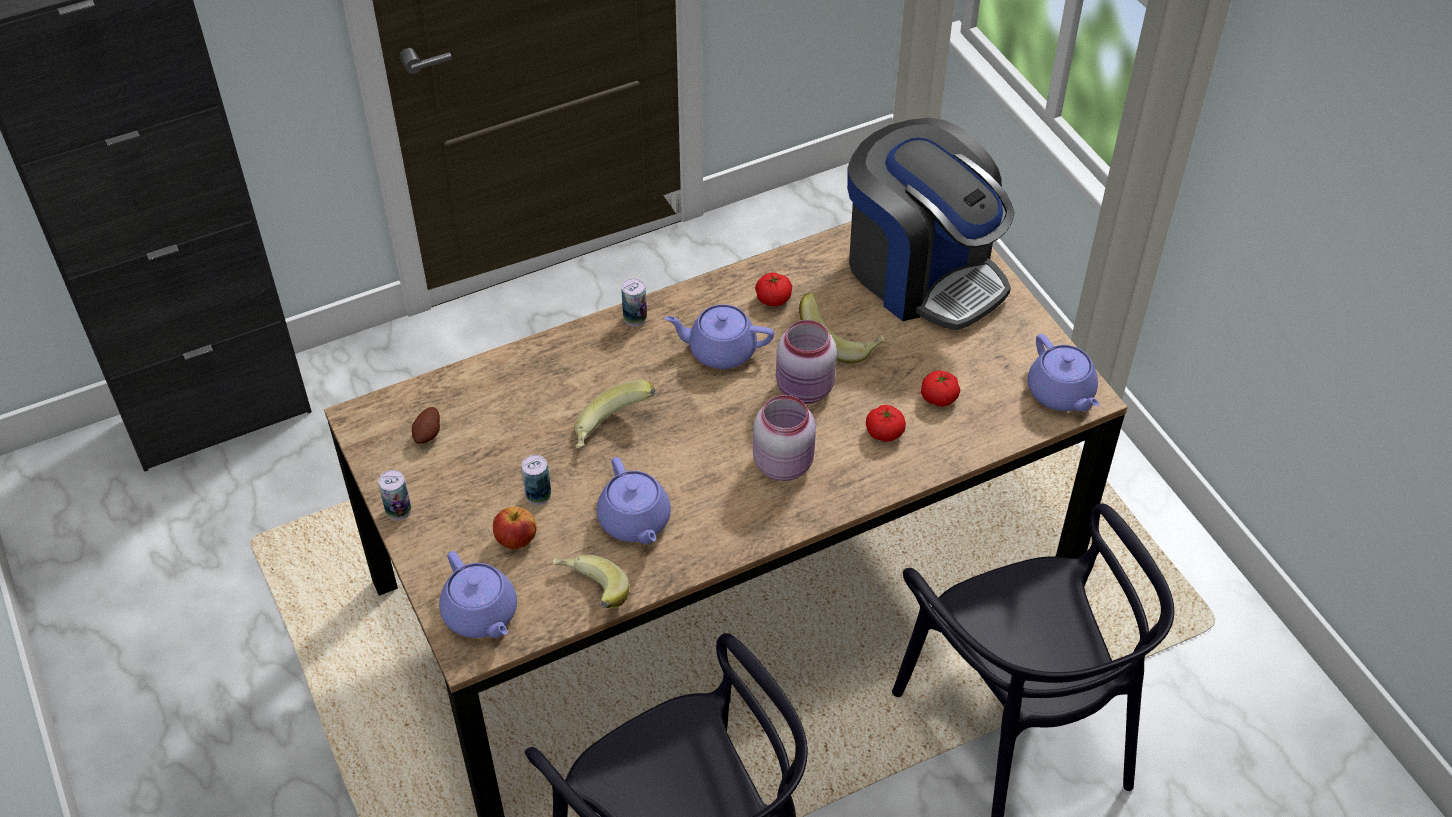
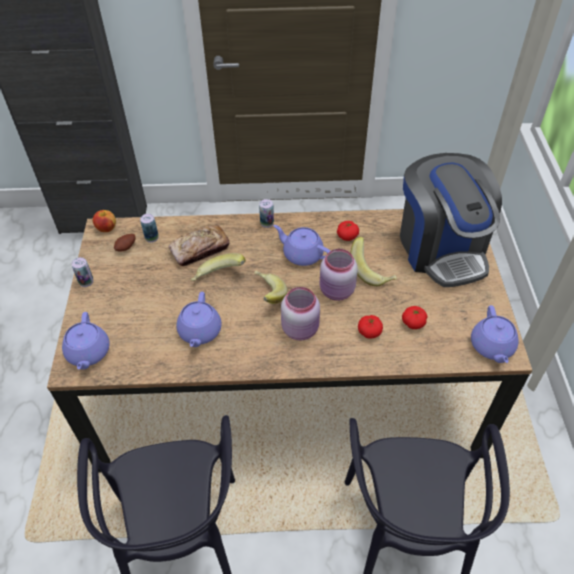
camera: 25 degrees right, 0 degrees up
apple [493,507,537,549] -> apple moved to [93,210,116,232]
can [521,455,551,505] -> can moved to [140,214,158,243]
banana [553,555,629,608] -> banana moved to [254,270,287,304]
none -> bread [169,225,229,266]

